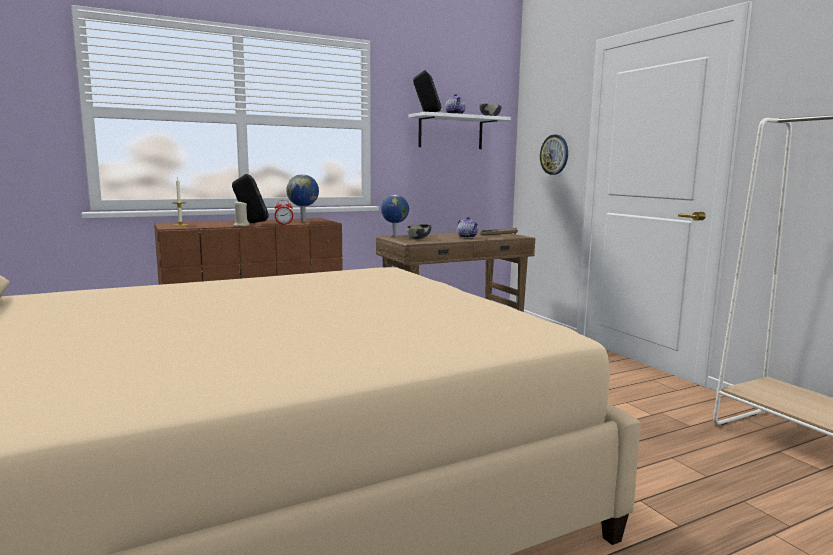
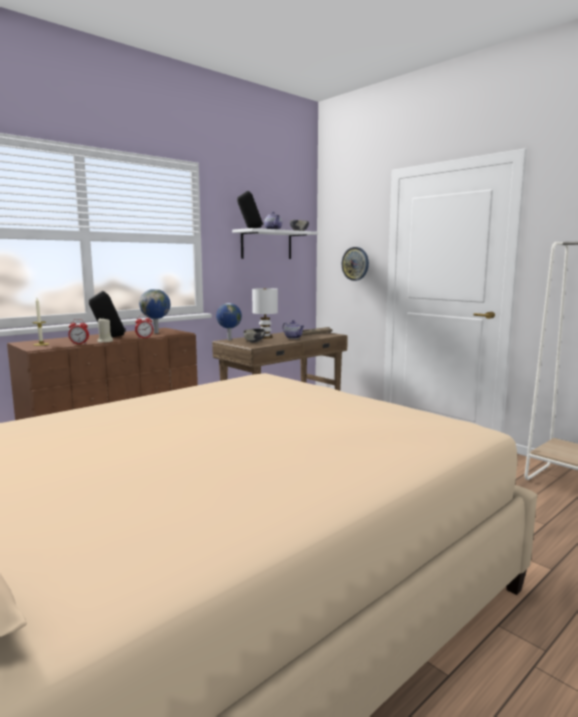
camera: 15 degrees left, 0 degrees up
none -> alarm clock [68,319,89,344]
none -> white table lamp [252,288,278,339]

